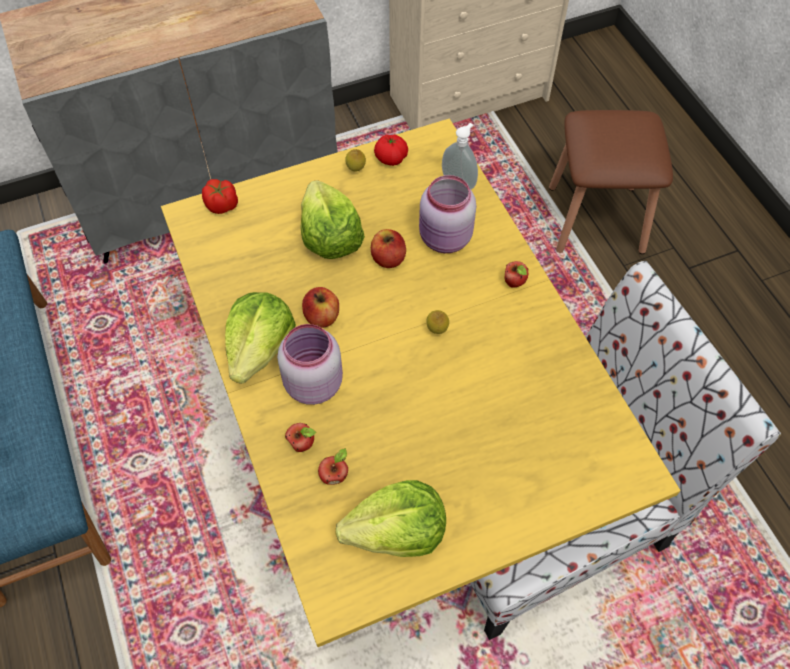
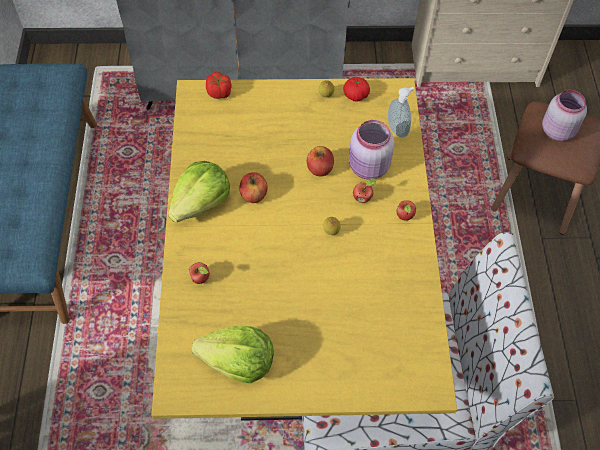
camera: 20 degrees right, 0 degrees up
pink jar [277,324,343,405] -> pink jar moved to [542,90,587,141]
lettuce [300,180,365,259] -> none
apple [318,448,348,485] -> apple moved to [353,179,376,203]

